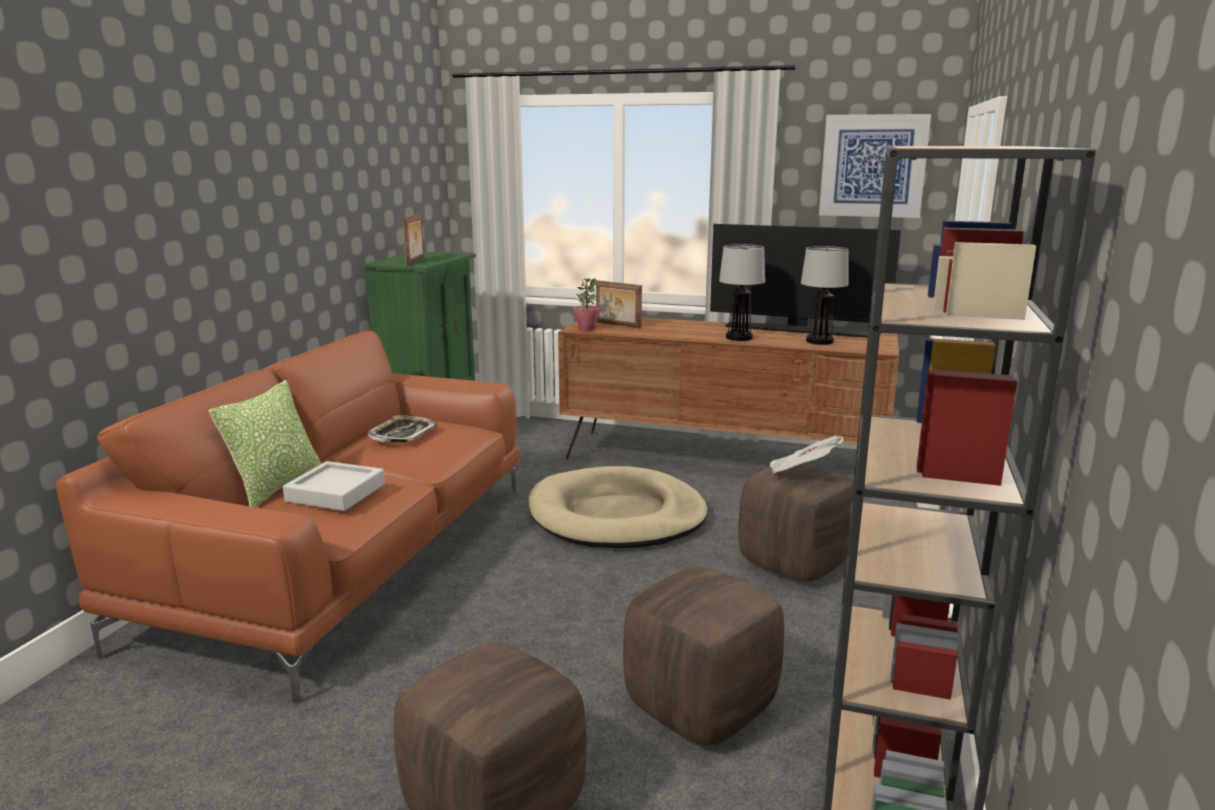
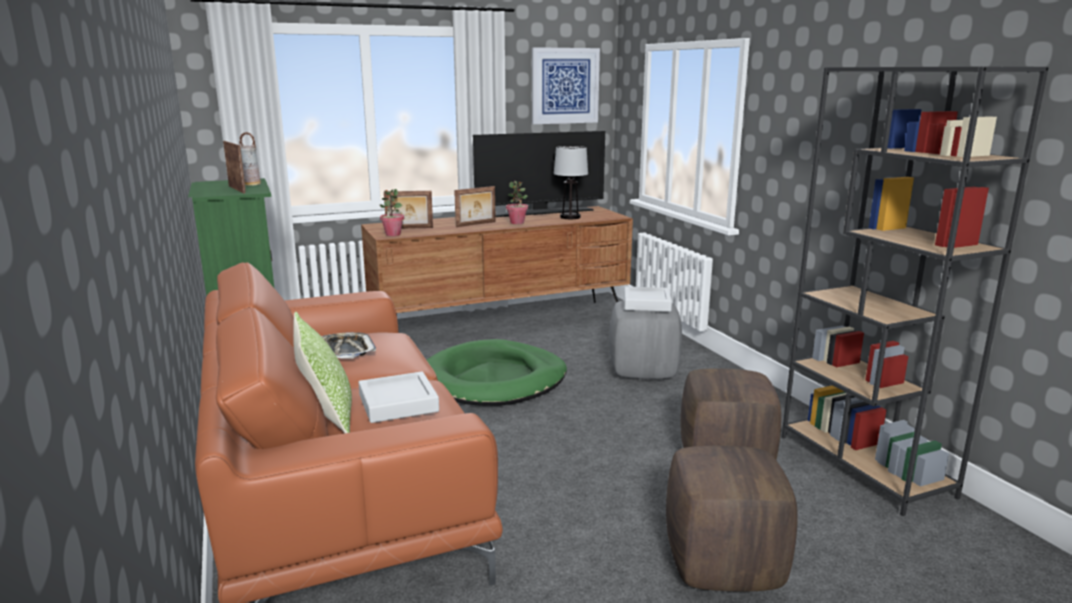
camera: 40 degrees left, 0 degrees up
beige dog bed [528,466,708,548] -> green dog bed [427,339,567,406]
table lamp [719,244,765,341] -> potted plant [506,181,528,224]
brown ottoman [738,463,854,581] -> grey ottoman [609,300,682,379]
newspaper [770,436,844,474] -> grey tray [624,286,672,312]
none -> vase [239,132,261,186]
none -> picture frame [454,186,496,227]

